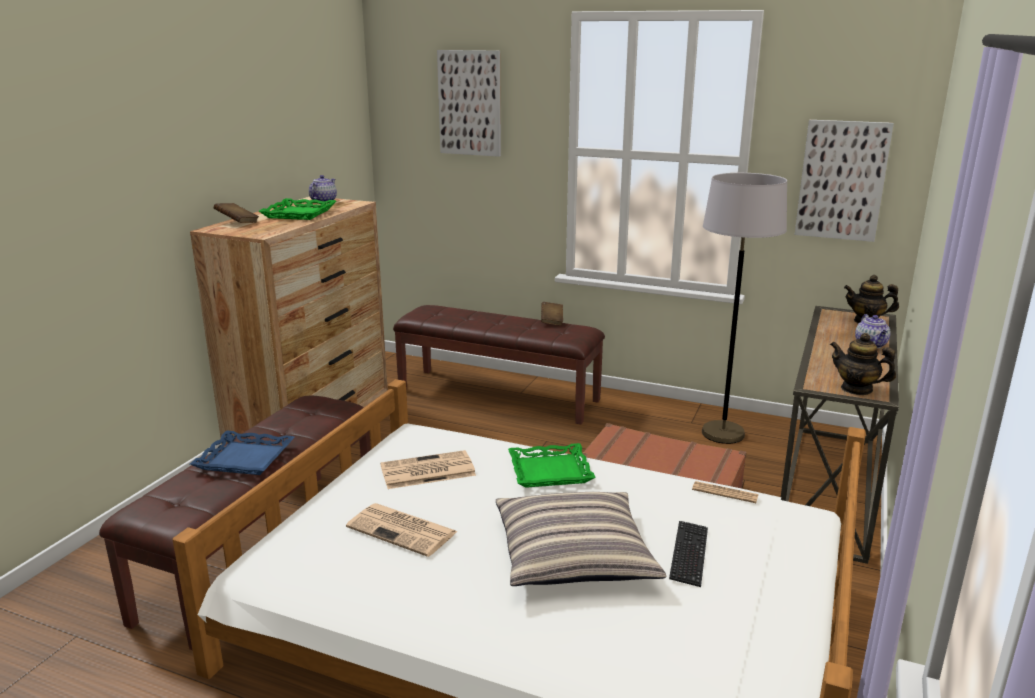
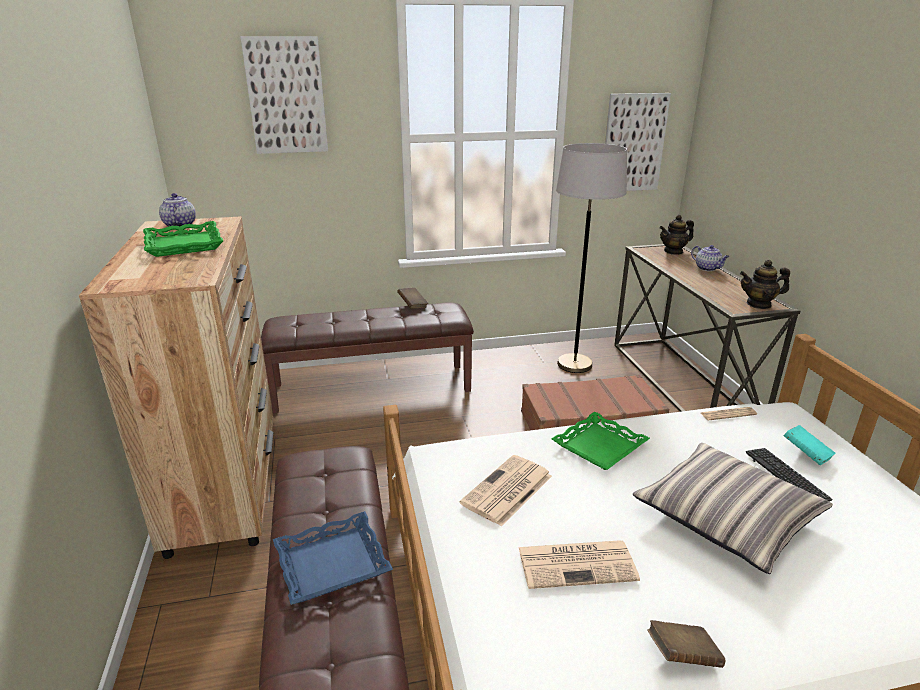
camera: 35 degrees left, 5 degrees up
brown book [214,203,259,223] -> brown book moved to [647,620,725,668]
none -> turquoise book [783,425,836,465]

